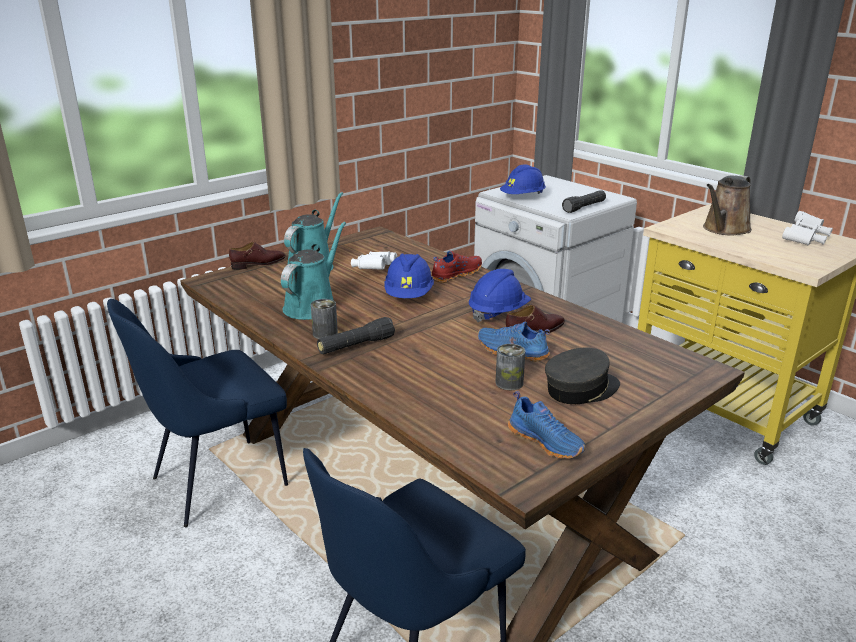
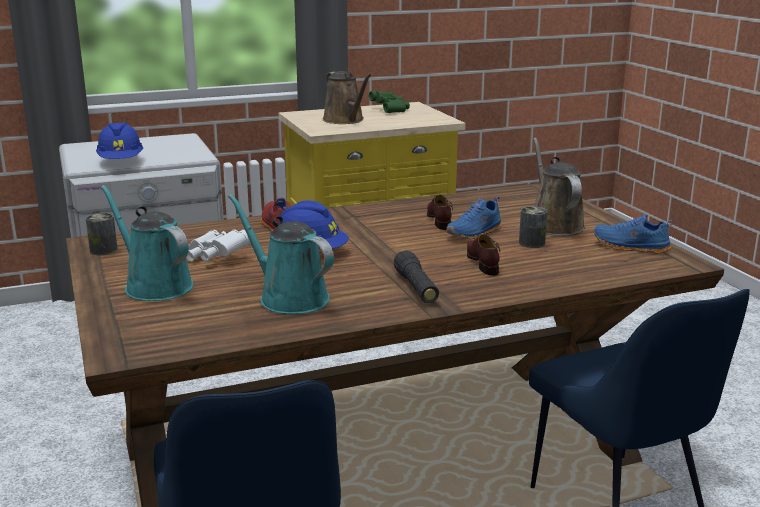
camera: 70 degrees left, 5 degrees down
brown shoe [229,242,285,270] -> brown shoe moved to [467,234,500,276]
can [311,299,338,339] -> can moved to [86,213,118,255]
blue hard hat [469,269,531,322] -> none
blue shoe [508,391,586,459] -> blue shoe turned 135 degrees counterclockwise [594,214,673,254]
grey cap [545,348,620,404] -> brown watering can [533,137,585,236]
black flashlight [562,190,606,213] -> none
white binoculars [782,211,833,245] -> green binoculars [369,91,410,113]

